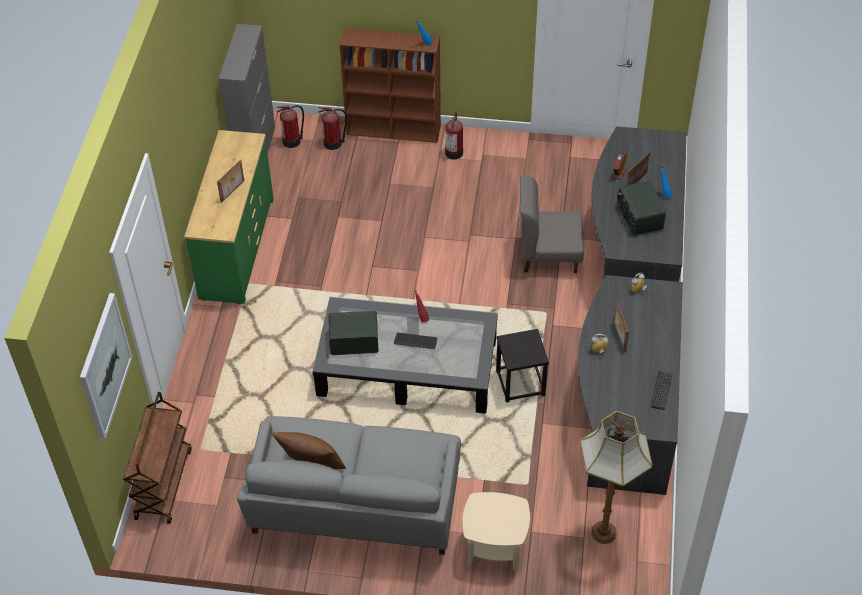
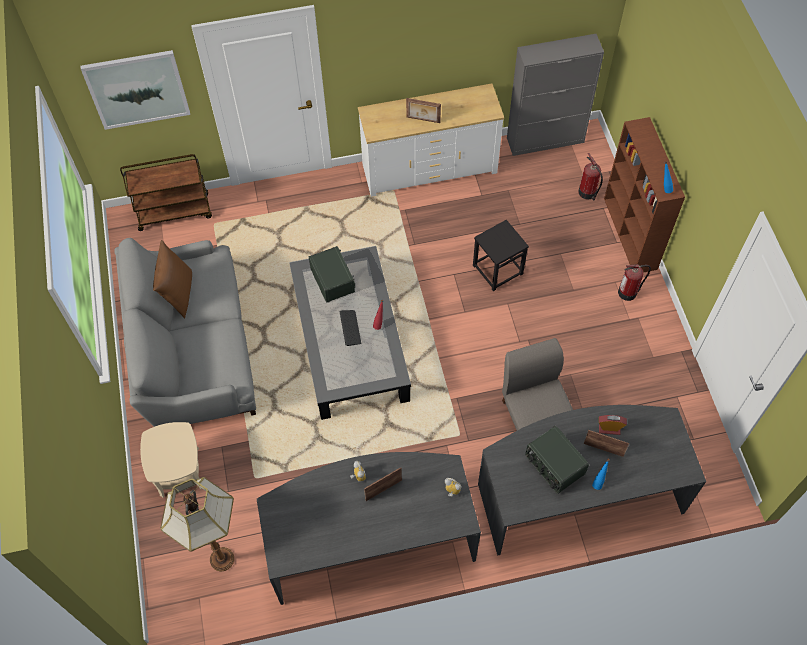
camera: 70 degrees right, 10 degrees up
green dresser [184,130,274,304] -> white dresser [358,83,504,197]
fire extinguisher [277,105,304,148] -> none
black stool [496,329,549,403] -> black stool moved to [473,220,529,291]
radio [617,181,666,236] -> radio turned 90 degrees counterclockwise [525,426,589,494]
keyboard [650,371,673,410] -> none

